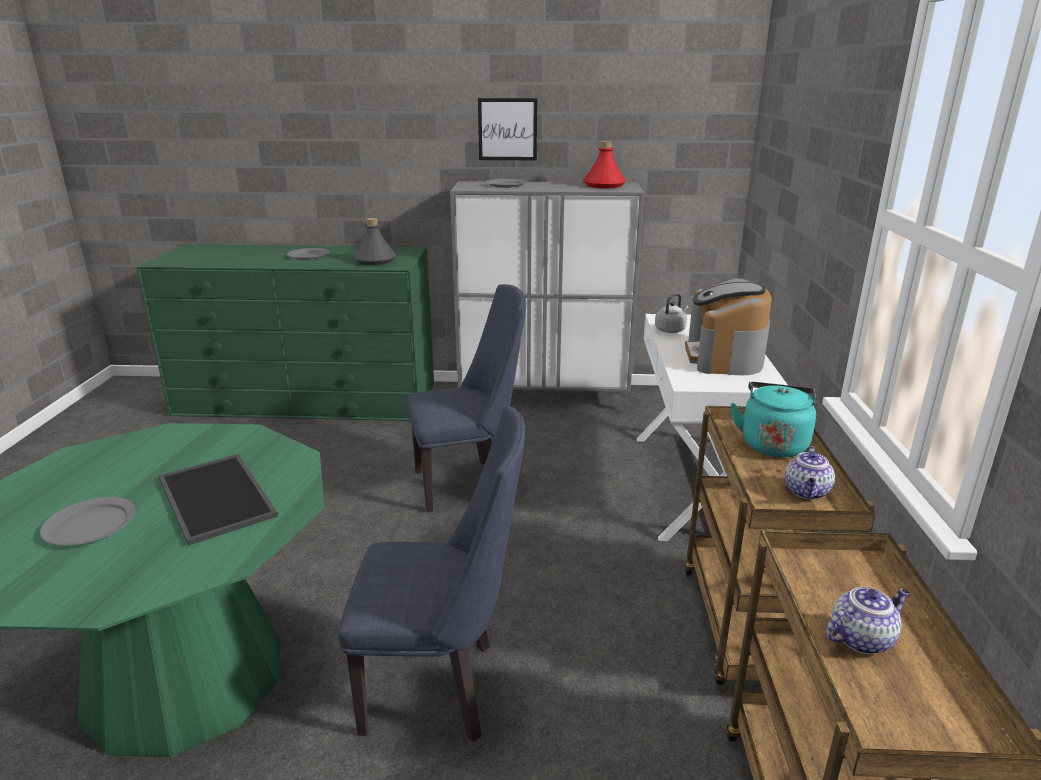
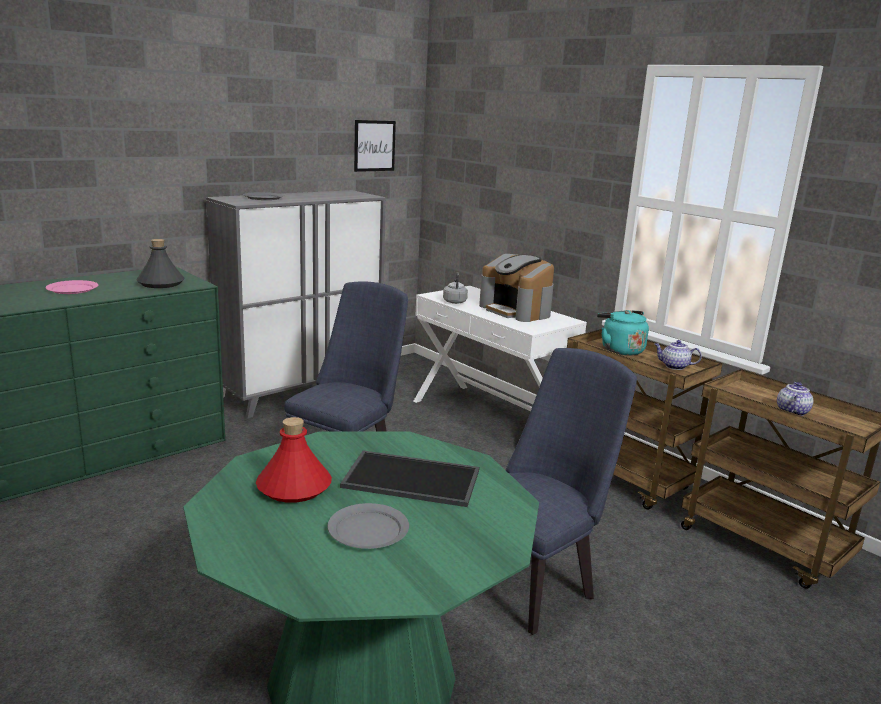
camera: 45 degrees left, 5 degrees down
grey plate [287,248,330,260] -> pink plate [45,280,98,294]
picture [478,98,537,160] -> picture moved to [354,120,396,172]
red bottle [583,141,626,188] -> red bottle moved to [256,417,332,503]
teapot [785,446,835,499] -> teapot turned 135 degrees clockwise [654,340,702,370]

